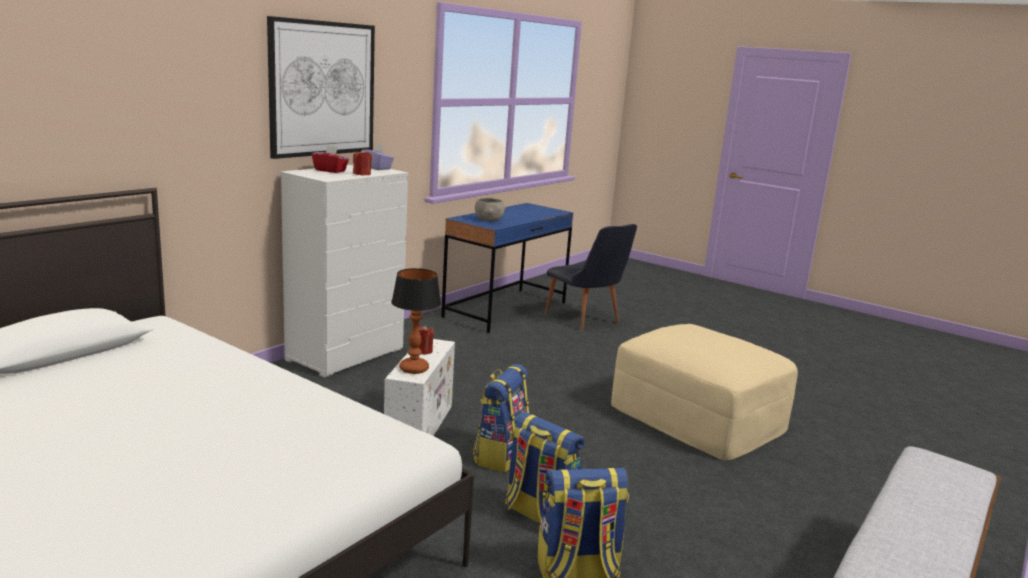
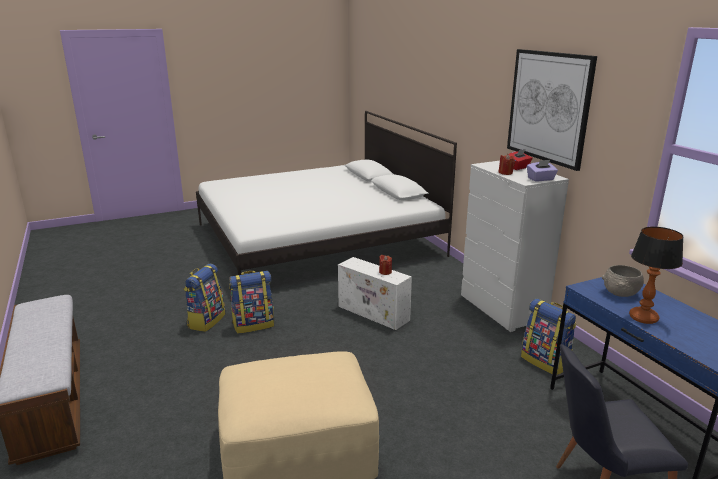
camera: 120 degrees right, 5 degrees up
table lamp [391,268,441,374] -> table lamp moved to [629,227,684,324]
backpack [473,364,529,472] -> backpack moved to [521,299,576,375]

